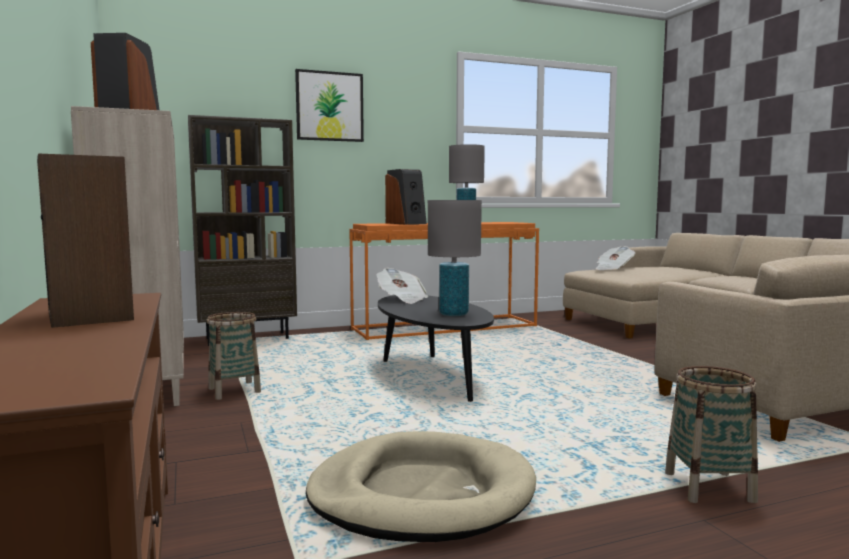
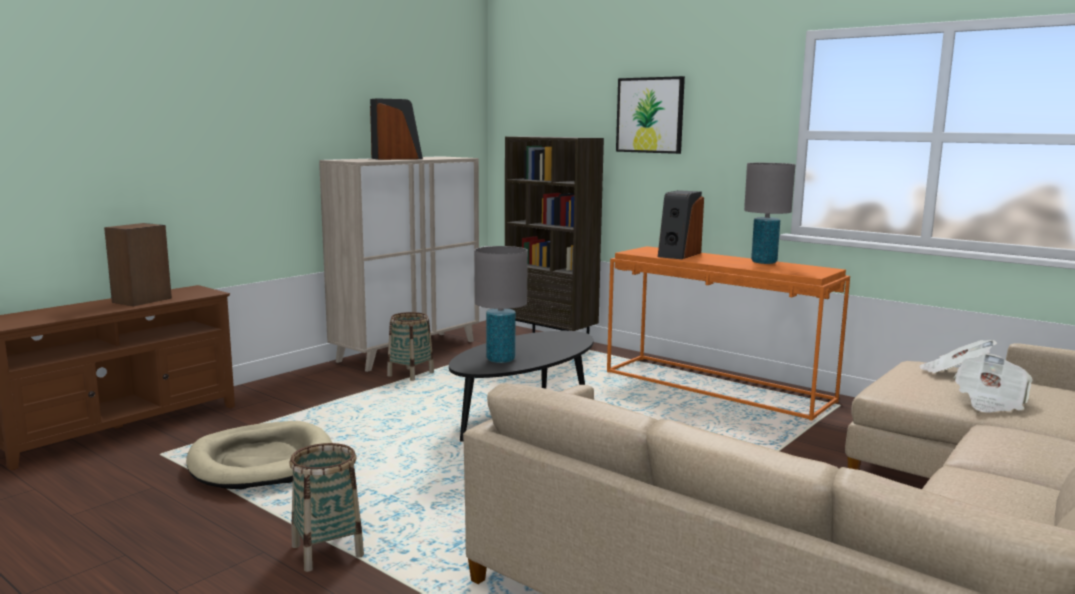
camera: 60 degrees right, 5 degrees up
newspaper [377,268,428,304] -> newspaper moved to [954,354,1033,413]

